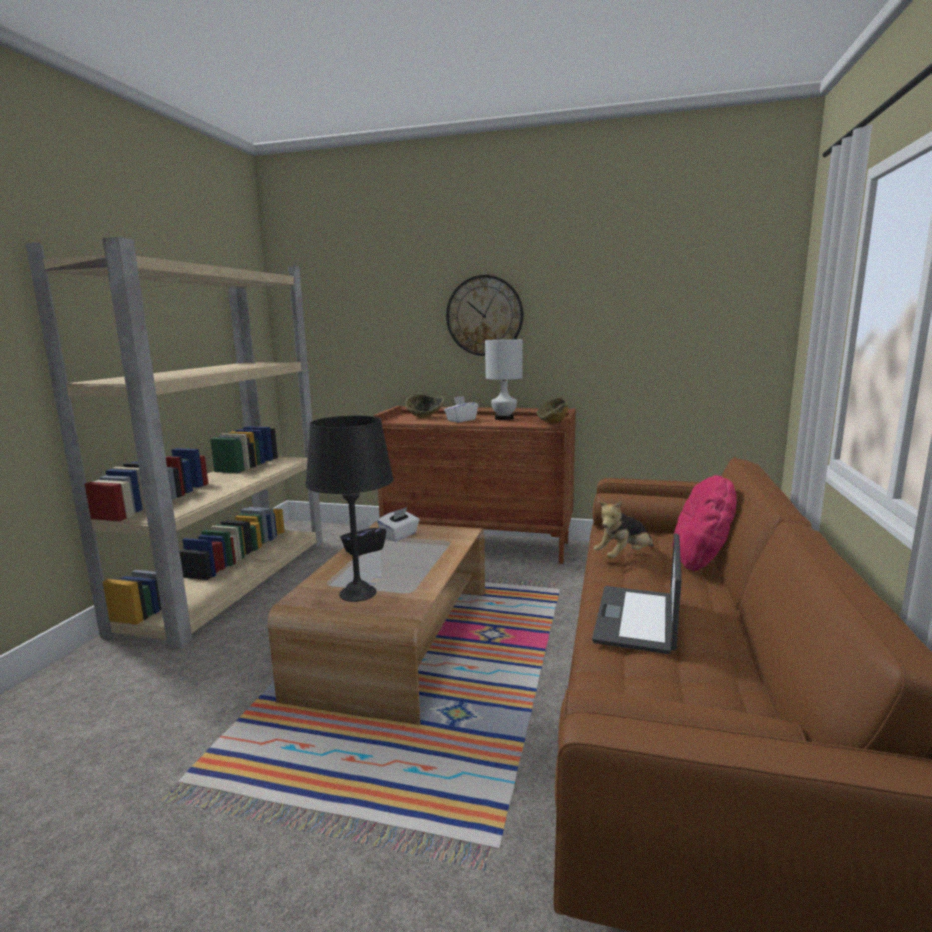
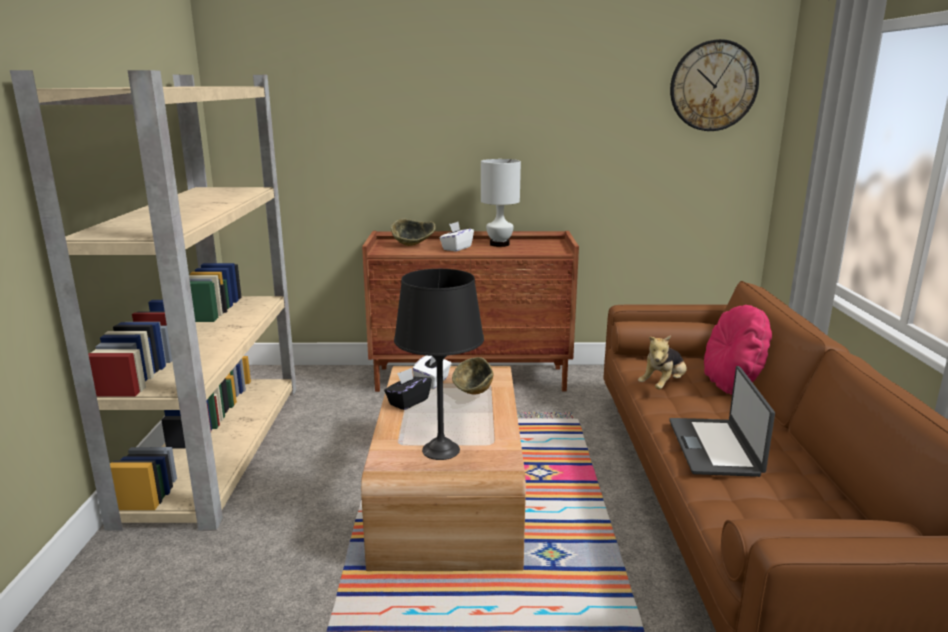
camera: 15 degrees left, 5 degrees up
wall clock [446,275,523,356] -> wall clock moved to [670,39,759,131]
bowl [537,397,568,424] -> bowl moved to [452,357,493,395]

